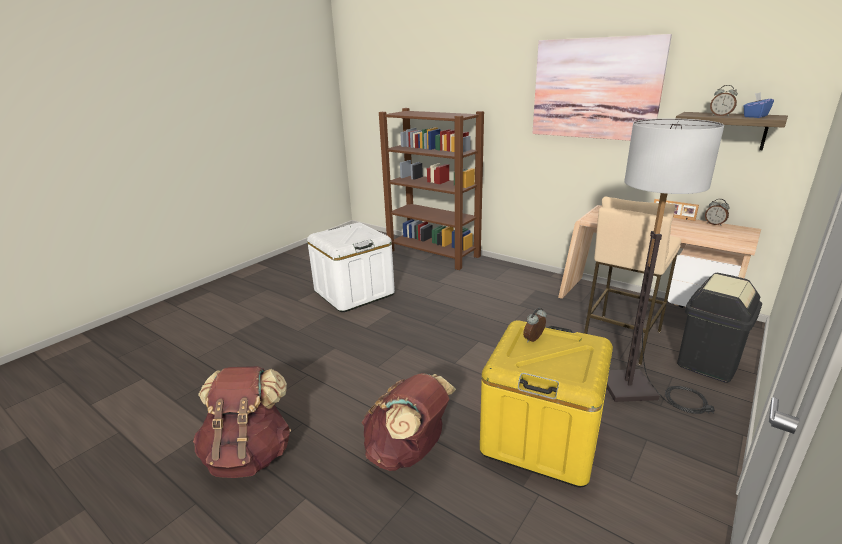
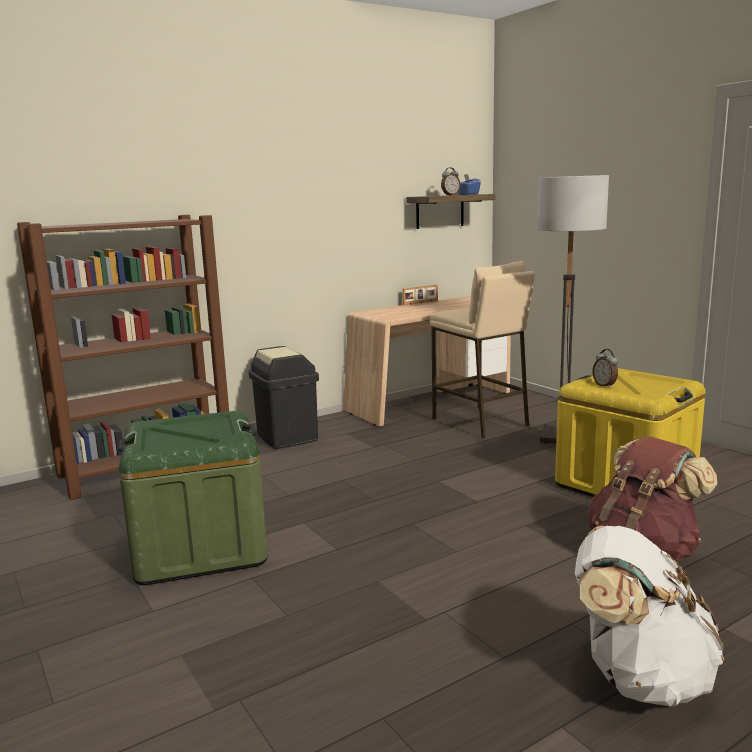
camera: 70 degrees left, 10 degrees down
brown backpack [193,366,291,478] -> white backpack [575,526,724,707]
white storage box [307,222,395,312] -> green storage box [118,411,268,585]
picture [532,34,672,141] -> none
black trash can [677,273,762,383] -> black trash can moved to [249,346,319,449]
alarm clock [705,199,730,226] -> none

